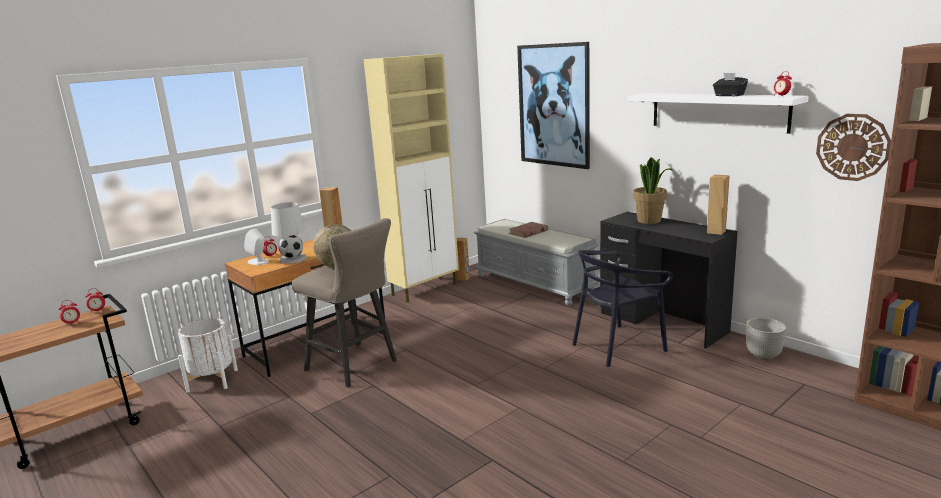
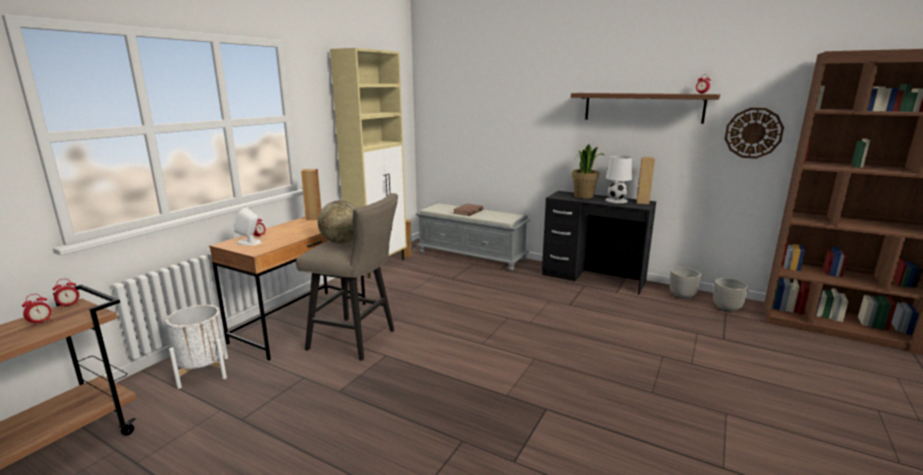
camera: 20 degrees left, 0 degrees up
white table lamp [271,202,307,264] -> white table lamp moved to [606,156,632,203]
picture [517,42,590,169] -> none
black chair [572,250,673,367] -> none
white shelf [627,93,809,134] -> brown shelf [571,93,720,124]
black tissue box [713,73,748,96] -> none
none -> planter [713,278,748,312]

